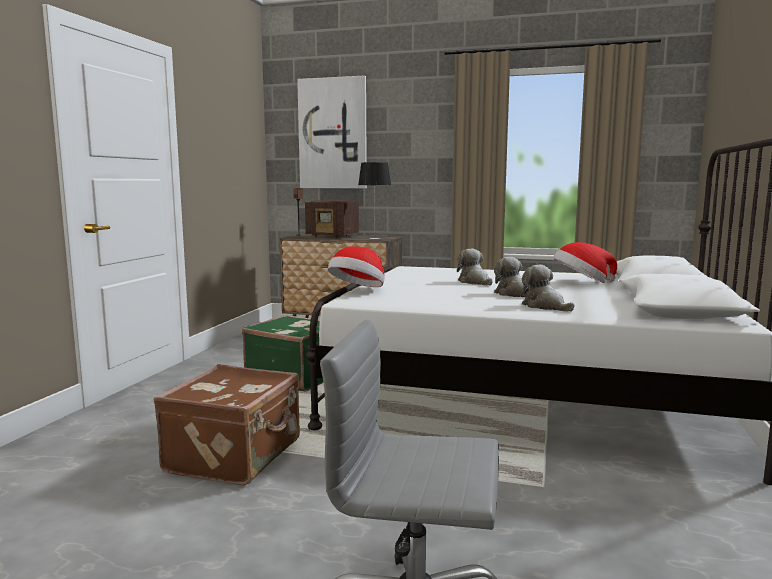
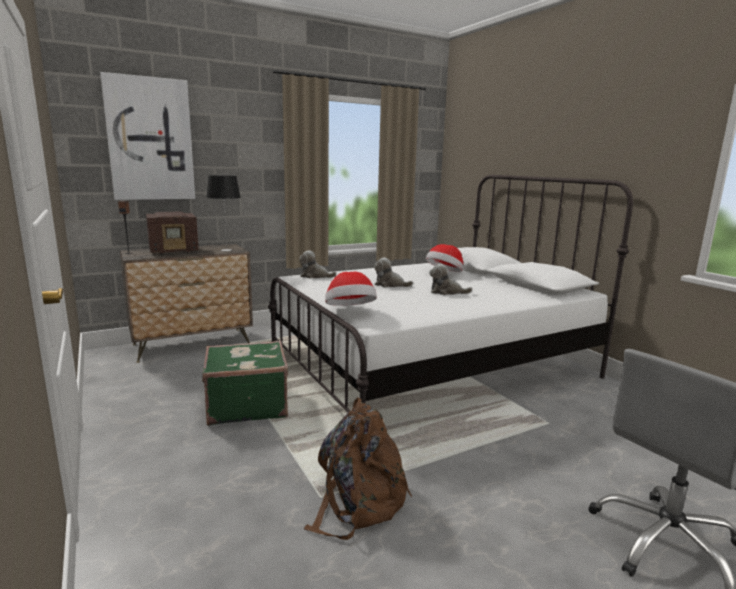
camera: 45 degrees left, 5 degrees up
brown suitcase [154,364,300,486] -> brown backpack [304,397,412,540]
plush toy [522,265,574,311] -> plush toy moved to [299,251,337,278]

